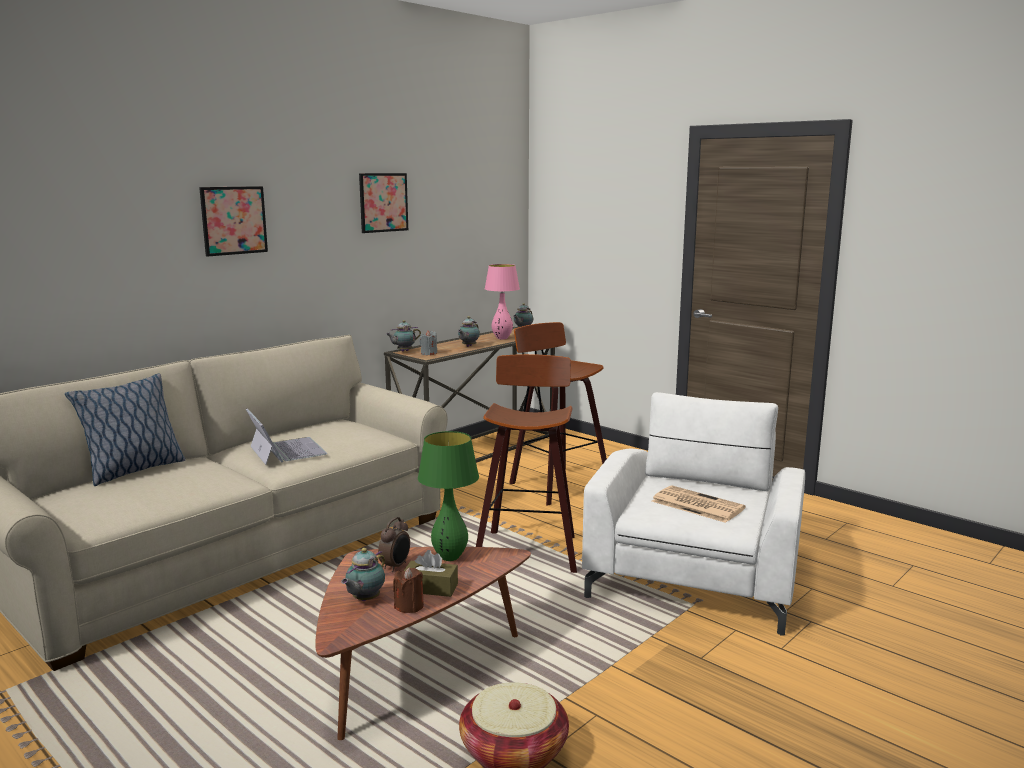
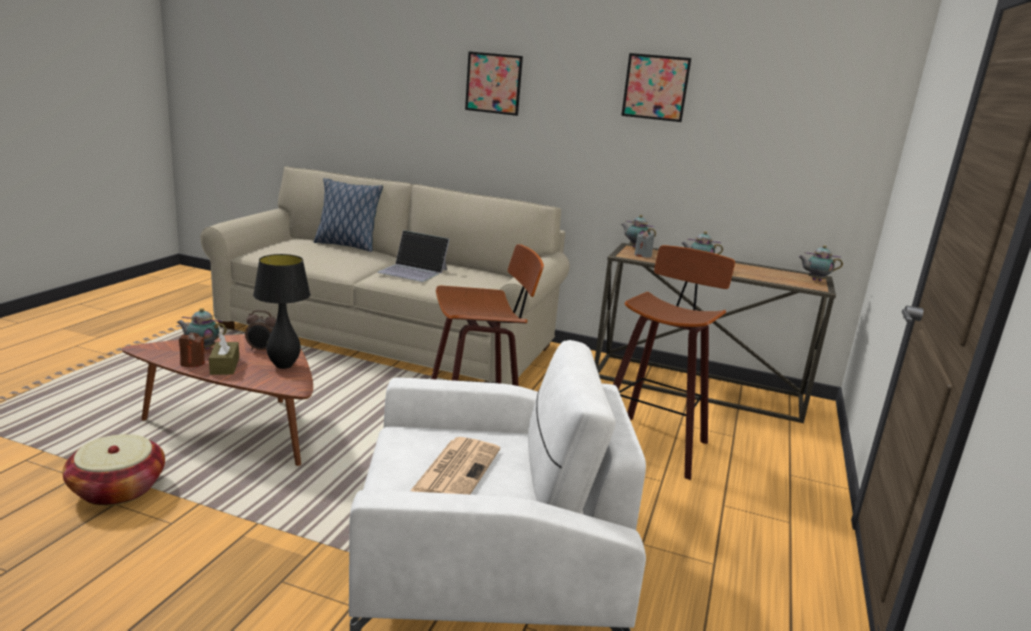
camera: 65 degrees right, 5 degrees up
laptop [246,408,327,465] -> laptop turned 75 degrees clockwise [377,230,450,282]
green table lamp [418,431,479,561] -> black table lamp [253,254,311,369]
pink table lamp [485,264,520,339] -> none

